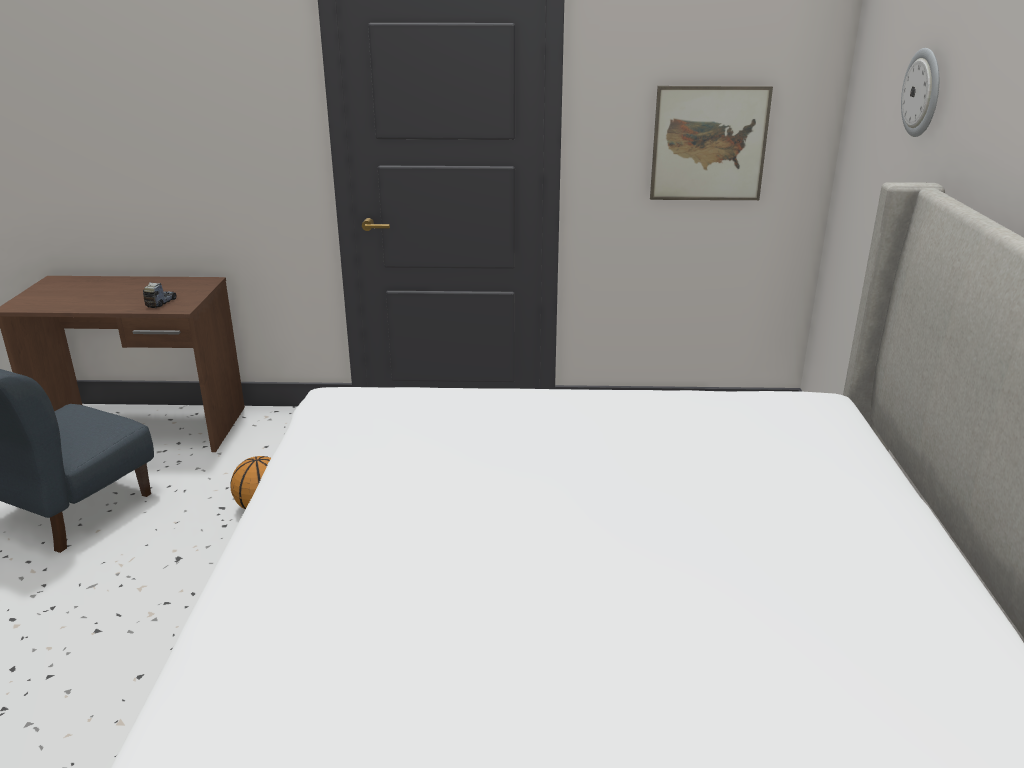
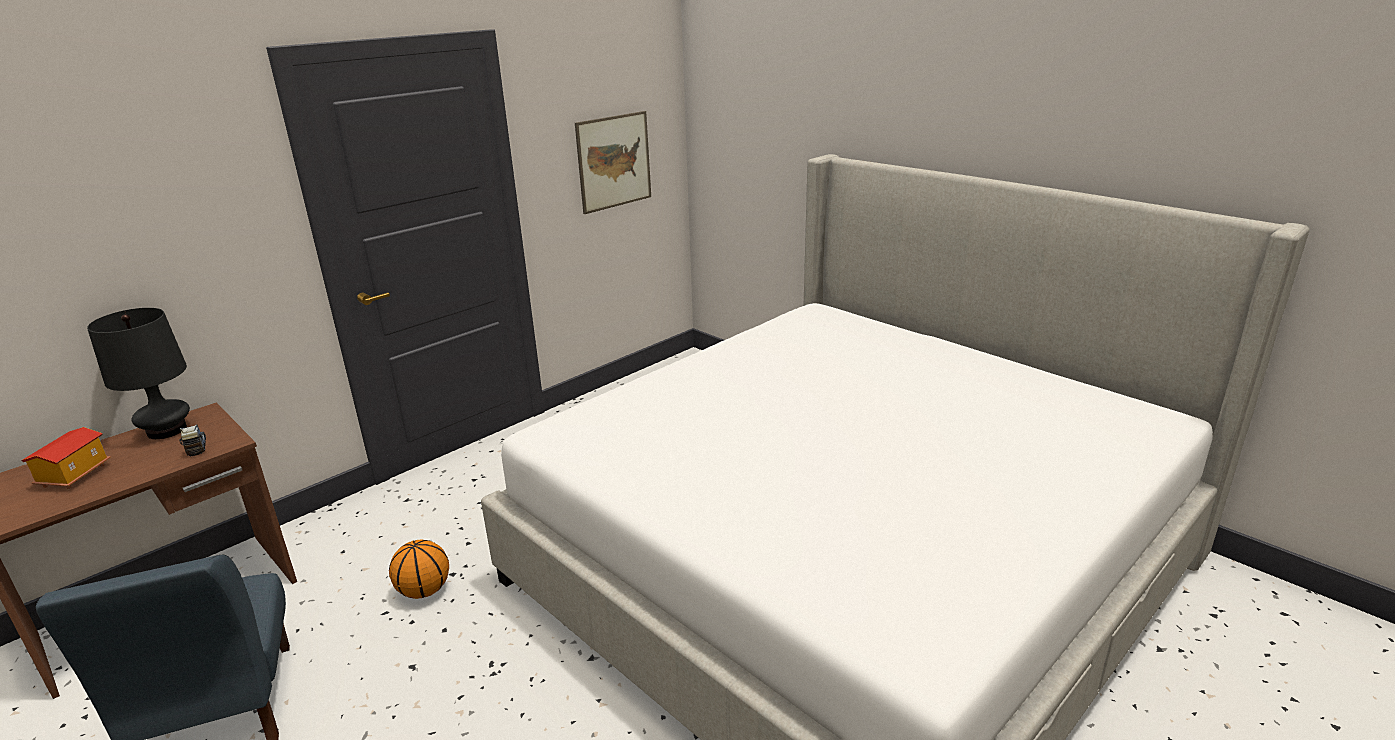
camera: 45 degrees left, 0 degrees up
wall clock [901,48,939,137] -> none
none -> toy house [21,427,111,489]
none -> black table lamp [87,308,190,439]

